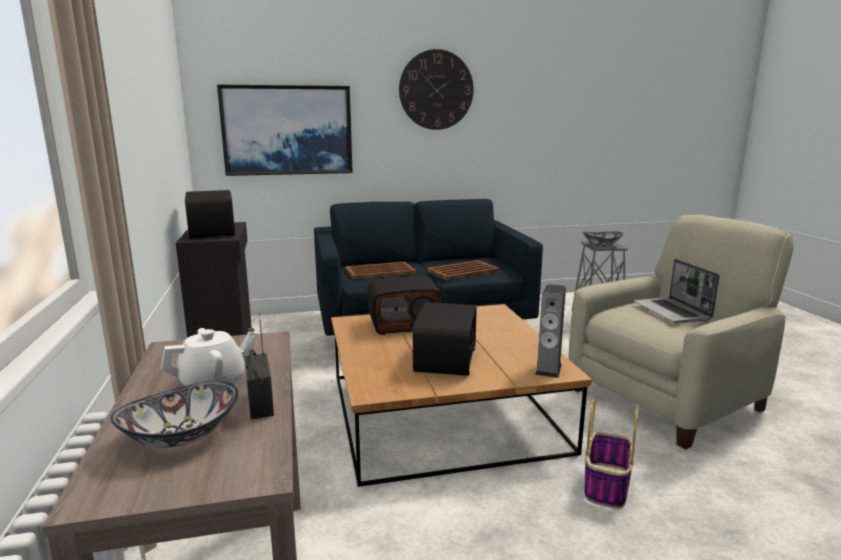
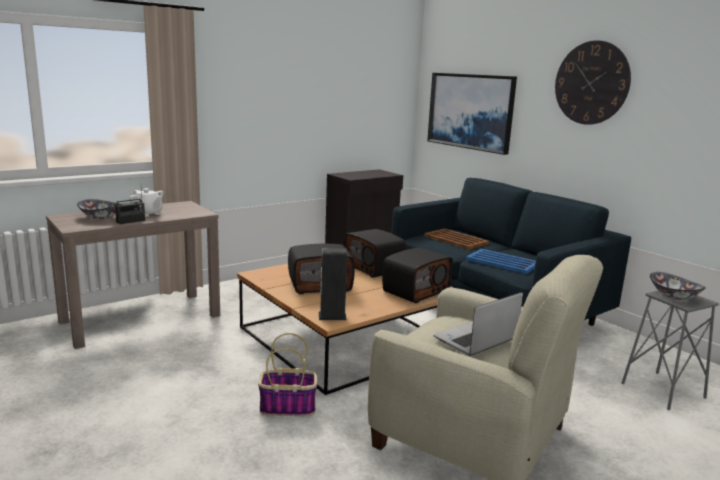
camera: 65 degrees right, 0 degrees up
radio [185,190,235,239] -> radio moved to [382,248,453,303]
brown tray [427,260,500,280] -> blue tray [466,249,536,274]

